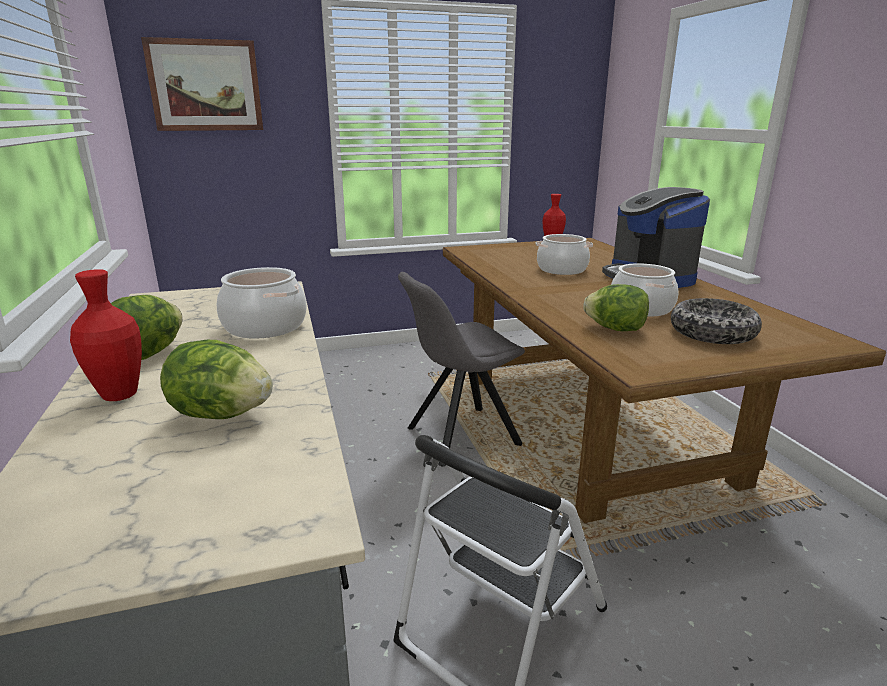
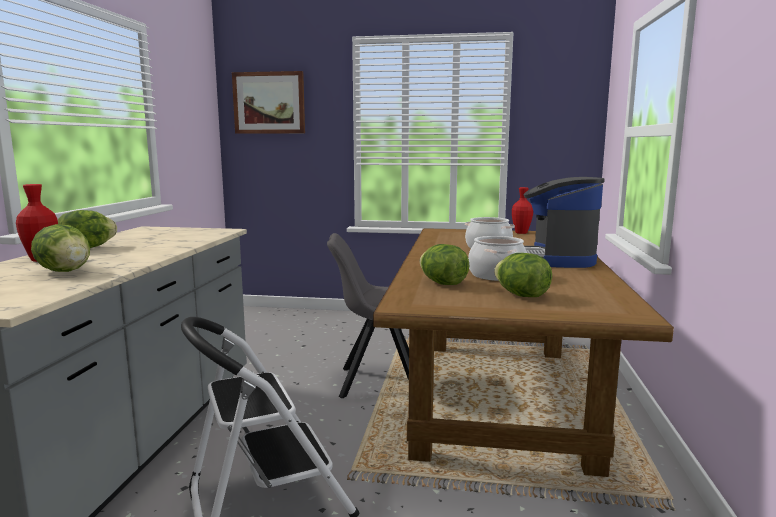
camera: 25 degrees right, 10 degrees down
cooking pot [217,267,307,339] -> none
bowl [671,298,762,344] -> lettuce [494,253,552,297]

